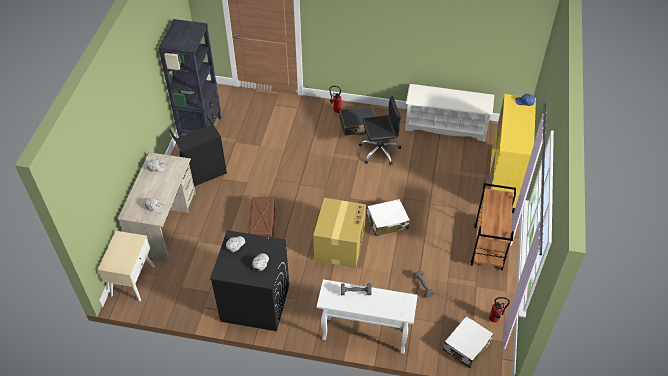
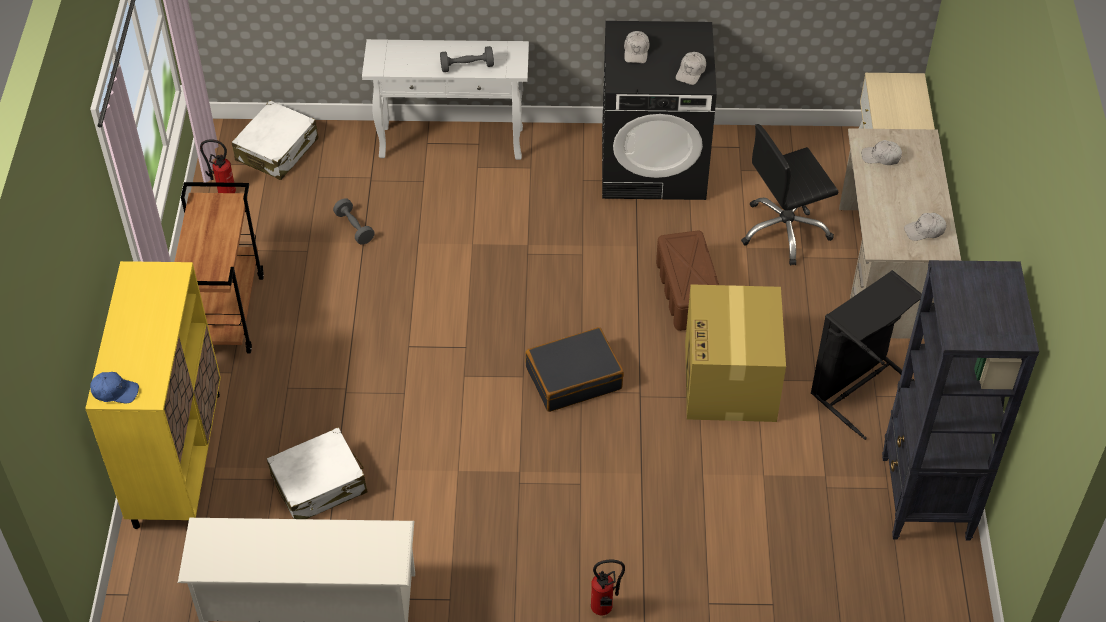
camera: 170 degrees right, 0 degrees up
cardboard box [313,198,366,268] -> cardboard box moved to [685,284,786,422]
black suitcase [339,105,376,136] -> black suitcase moved to [526,327,624,412]
black office chair [359,96,401,166] -> black office chair moved to [741,124,838,266]
white suitcase [367,199,410,236] -> white suitcase moved to [267,428,367,519]

